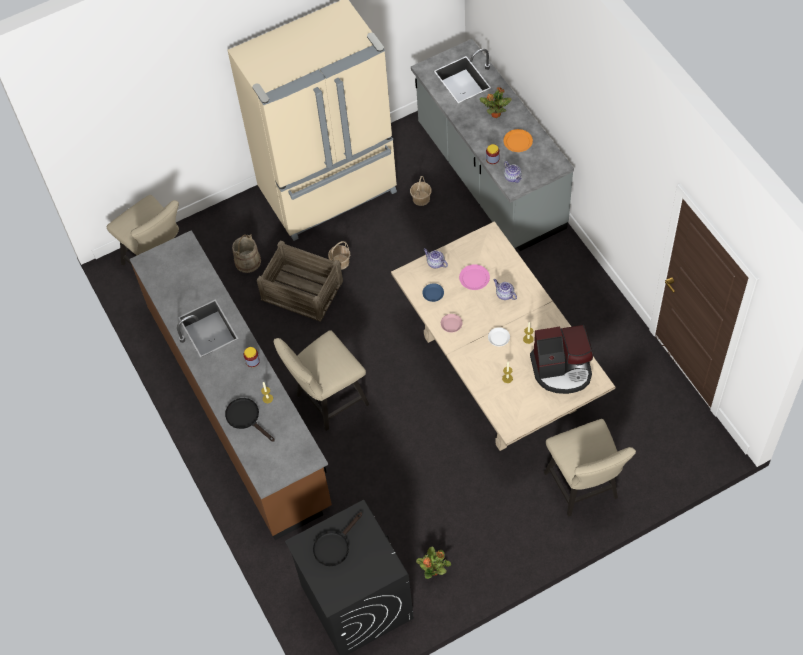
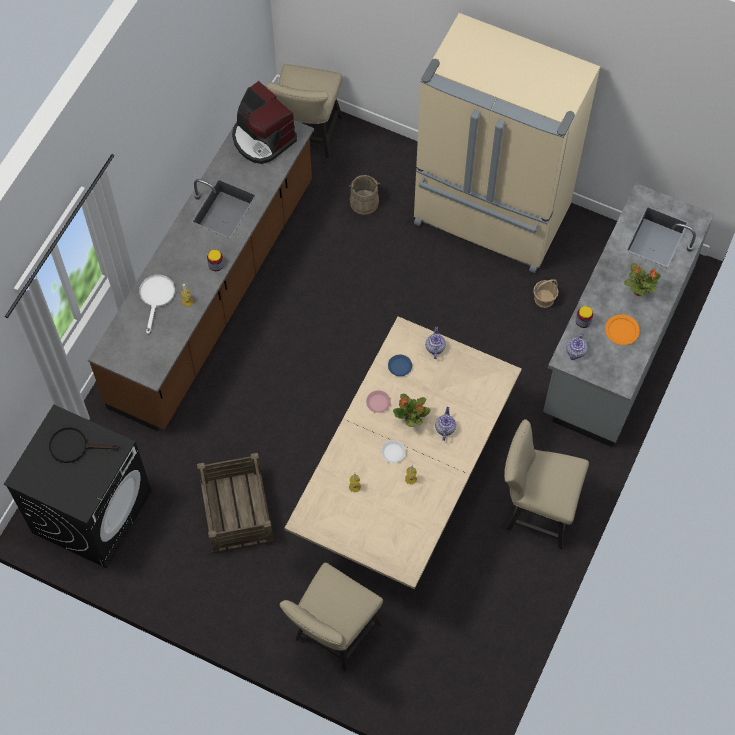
camera: 50 degrees right, 5 degrees up
black frying pan [225,398,275,442] -> white frying pan [139,275,175,334]
crate [257,240,343,322] -> crate moved to [197,453,274,553]
beige chair [273,330,370,431] -> beige chair moved to [504,419,589,549]
basket [328,241,350,270] -> none
potted plant [416,547,451,579] -> potted plant moved to [393,394,431,427]
pink plate [459,264,490,290] -> none
coffee machine [530,325,593,394] -> coffee machine moved to [232,81,297,164]

